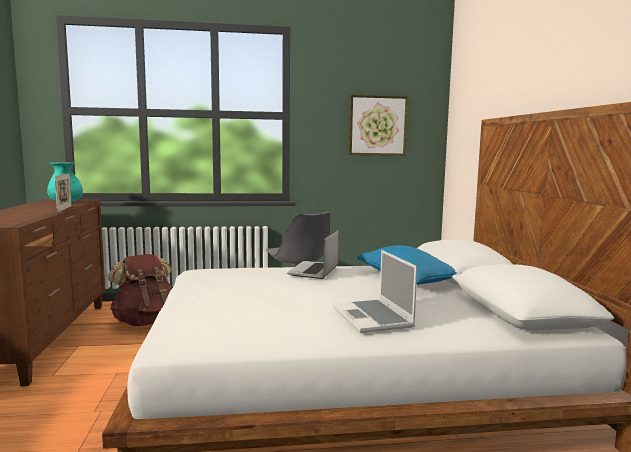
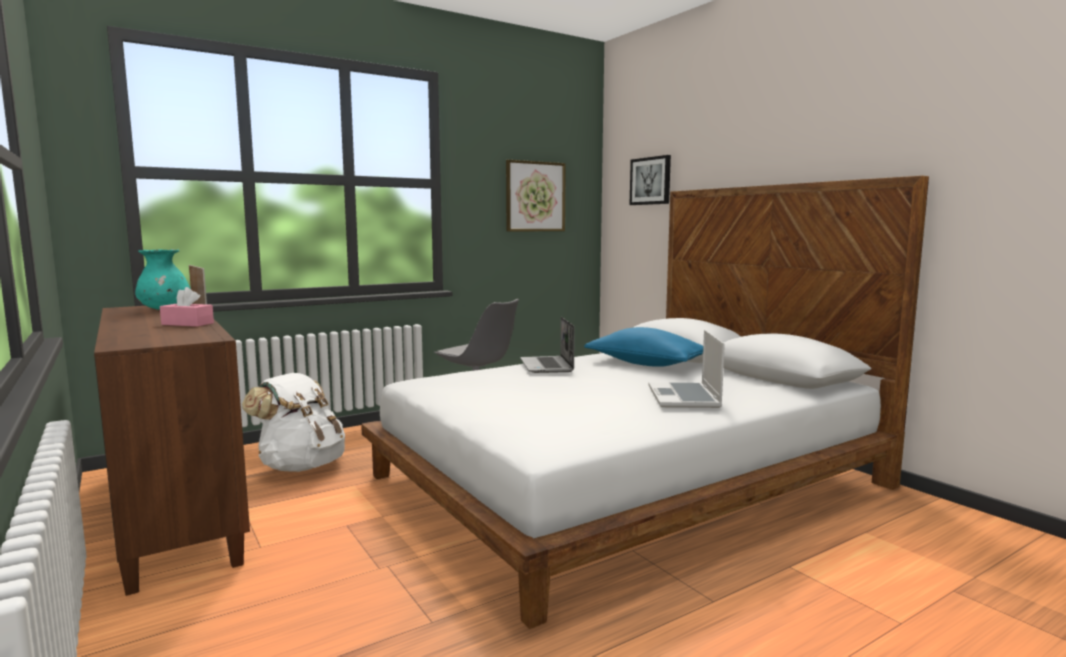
camera: 25 degrees left, 0 degrees up
brown backpack [108,254,172,326] -> white backpack [242,373,345,472]
laptop [333,250,417,333] -> laptop turned 45 degrees clockwise [648,330,725,408]
none -> pink tissue box [160,287,214,327]
none -> picture [630,155,671,205]

